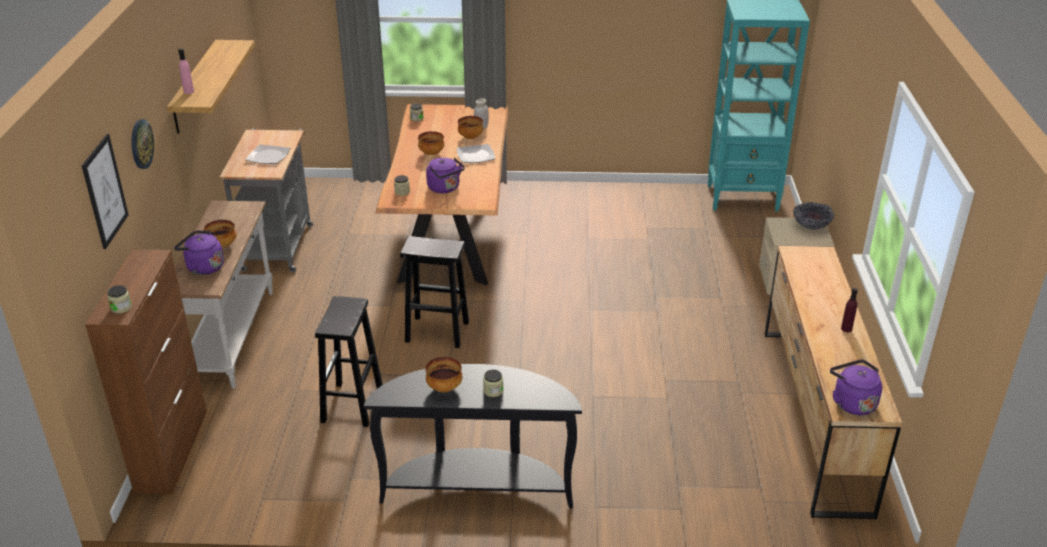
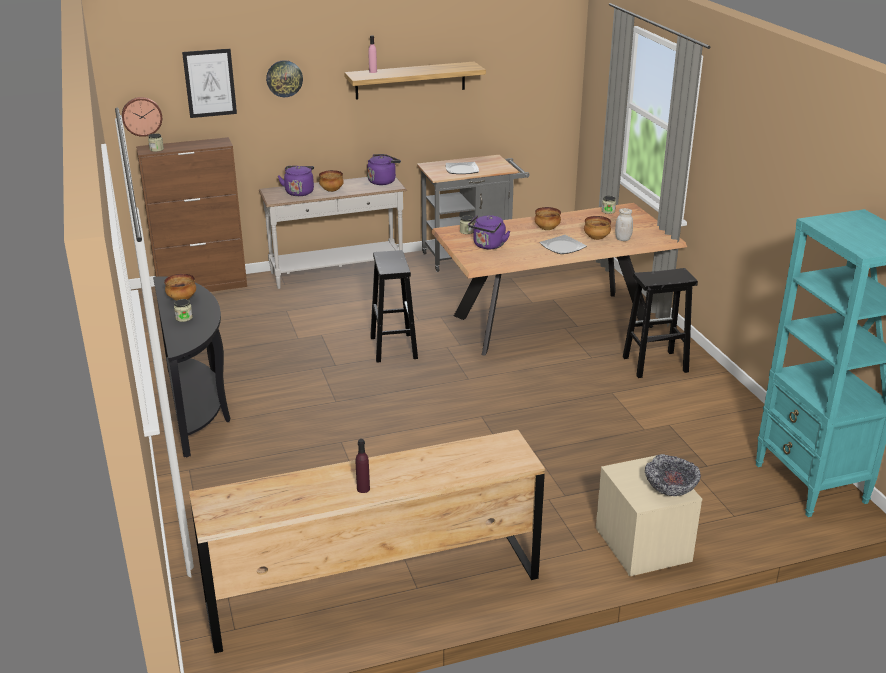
camera: 70 degrees right, 5 degrees down
black stool [315,296,383,427] -> black stool moved to [623,268,698,378]
purple kettle [830,359,882,415] -> purple kettle moved to [367,154,401,185]
none -> wall clock [122,97,162,137]

